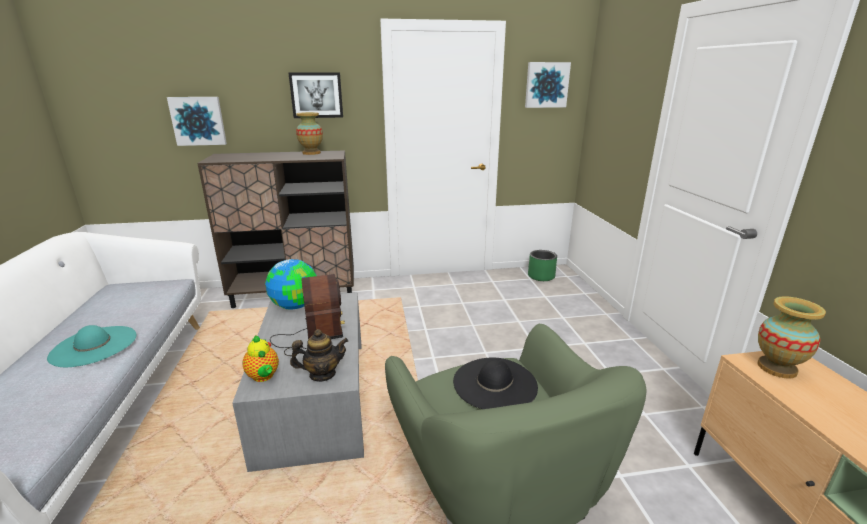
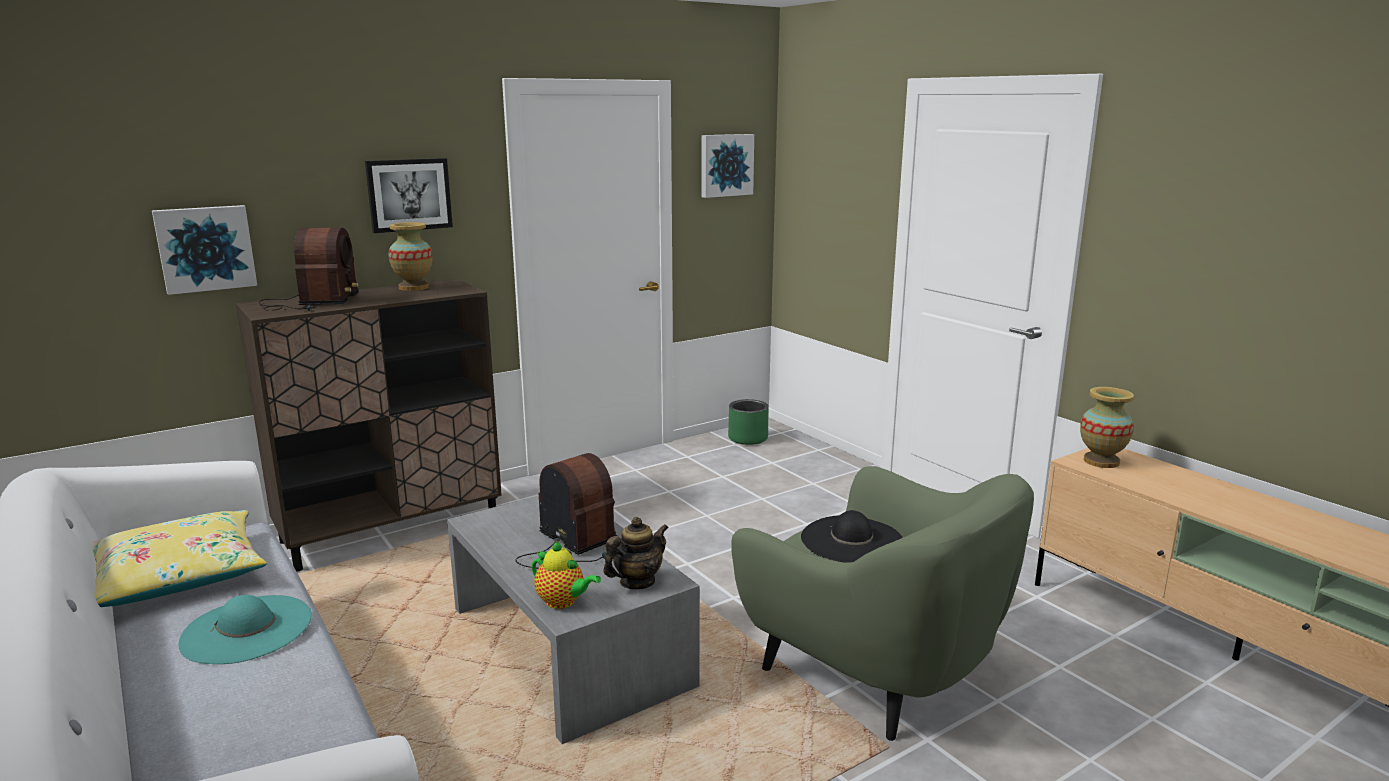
camera: 25 degrees left, 5 degrees down
globe [265,259,317,309] -> none
none -> yellow pillow [92,510,267,607]
none -> radio [259,228,359,311]

